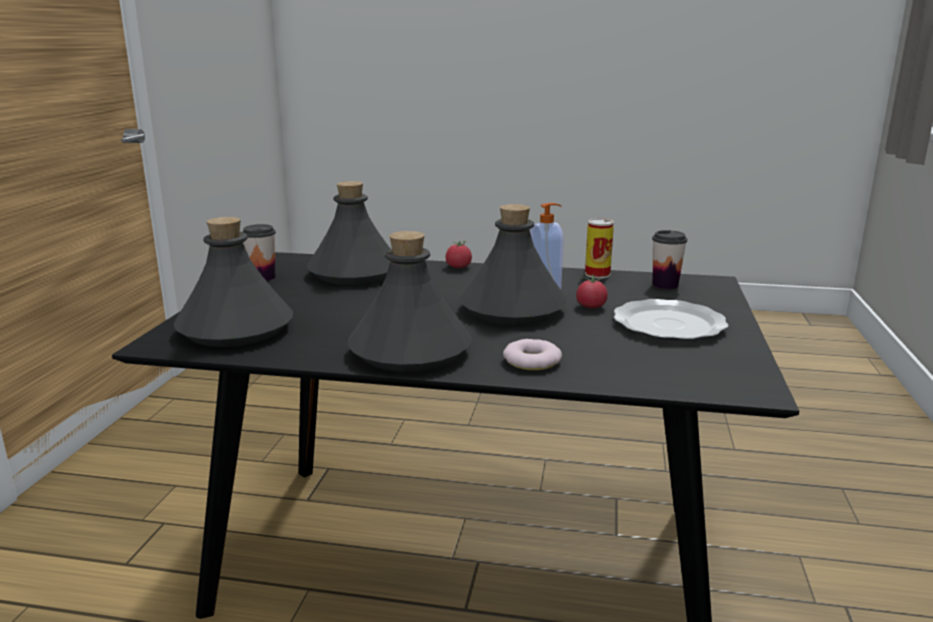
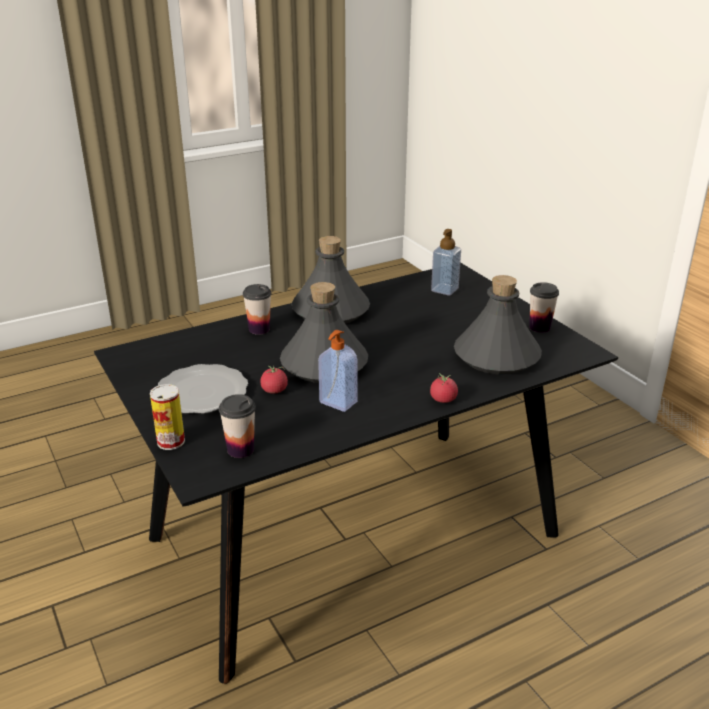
camera: 140 degrees right, 10 degrees up
grey bottle [173,217,293,347] -> soap dispenser [431,229,461,295]
donut [503,339,562,370] -> cup [243,284,271,335]
can [585,218,614,278] -> can moved to [150,384,185,450]

